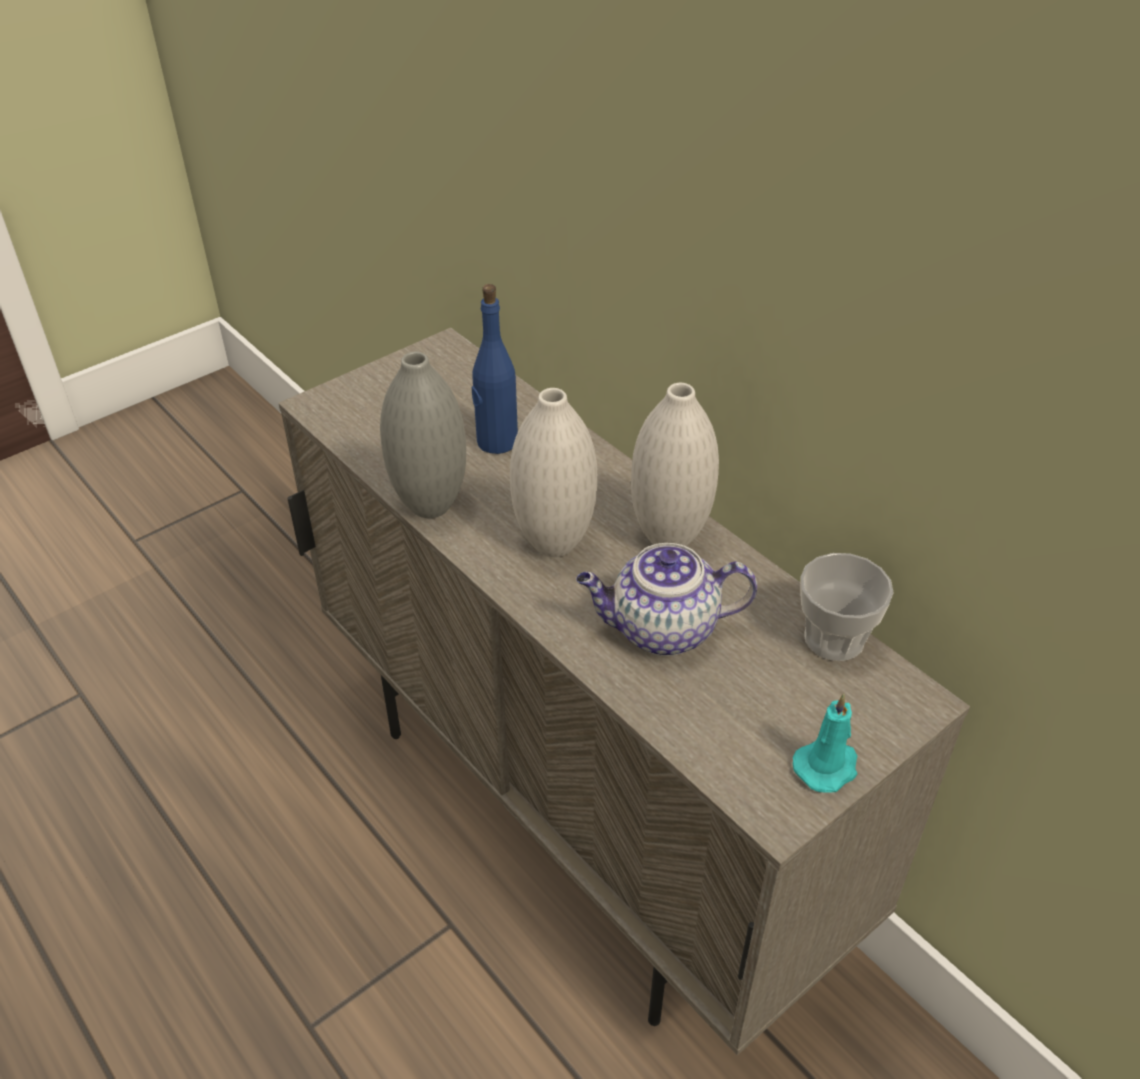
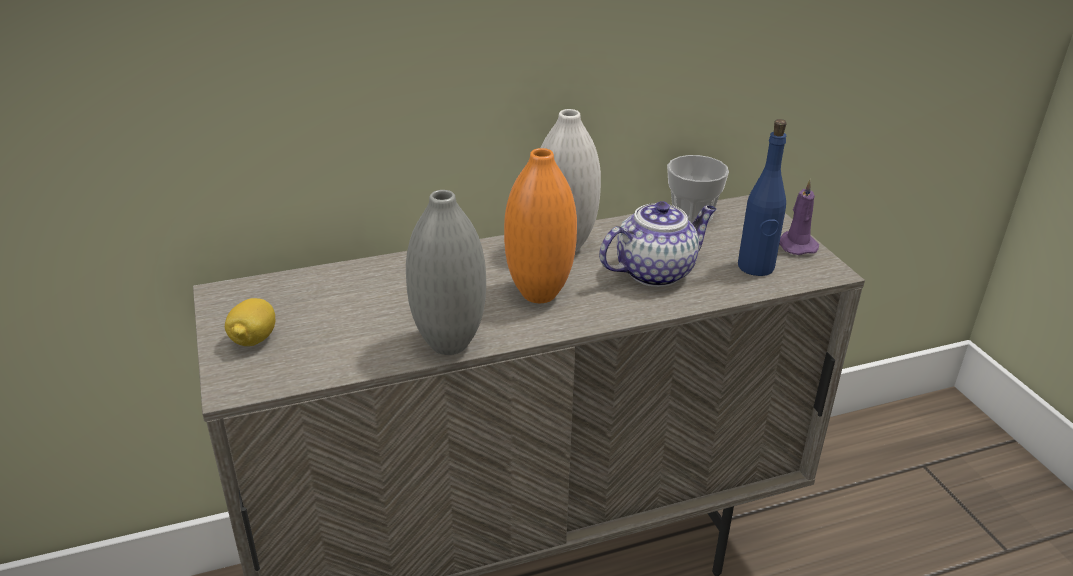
camera: 70 degrees left, 10 degrees down
blue bottle [472,284,518,454] -> blue bottle moved to [738,119,787,276]
white vase [510,388,597,557] -> orange vase [504,148,577,303]
teapot [576,543,757,656] -> teapot turned 135 degrees counterclockwise [599,201,716,287]
turquoise candle [793,694,857,793] -> purple candle [779,179,819,255]
none -> lemon [225,298,275,346]

